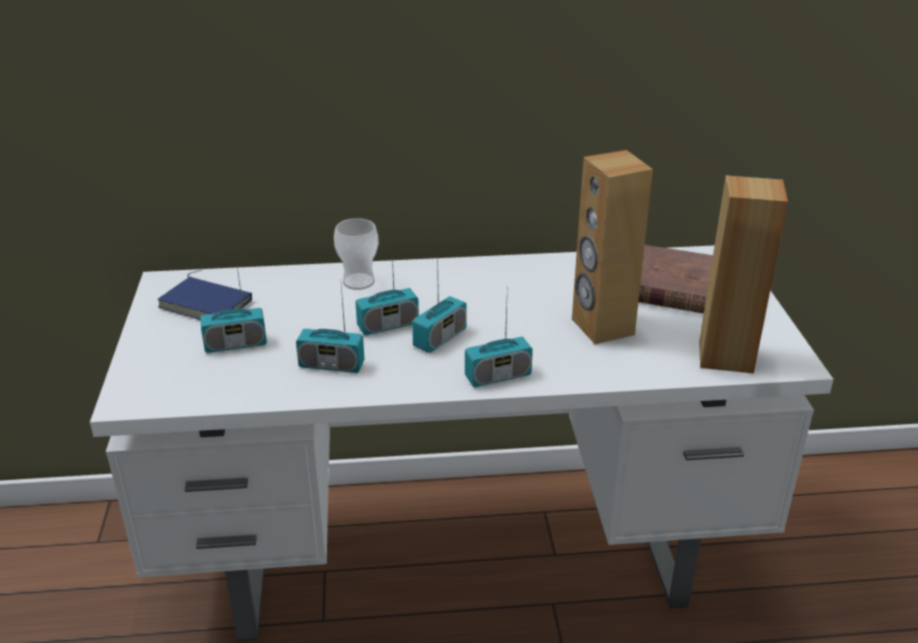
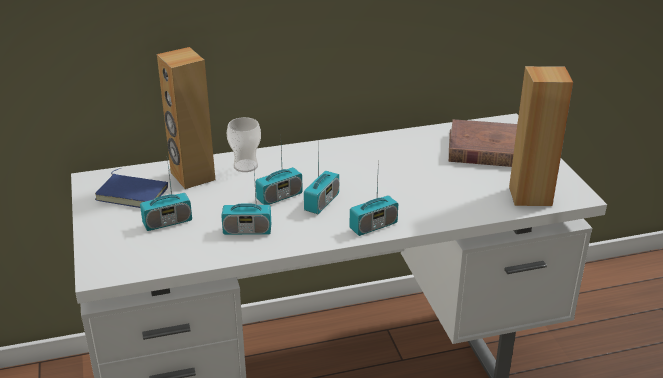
camera: 10 degrees left, 0 degrees up
brown speaker [572,150,653,344] -> brown speaker moved to [157,47,215,189]

